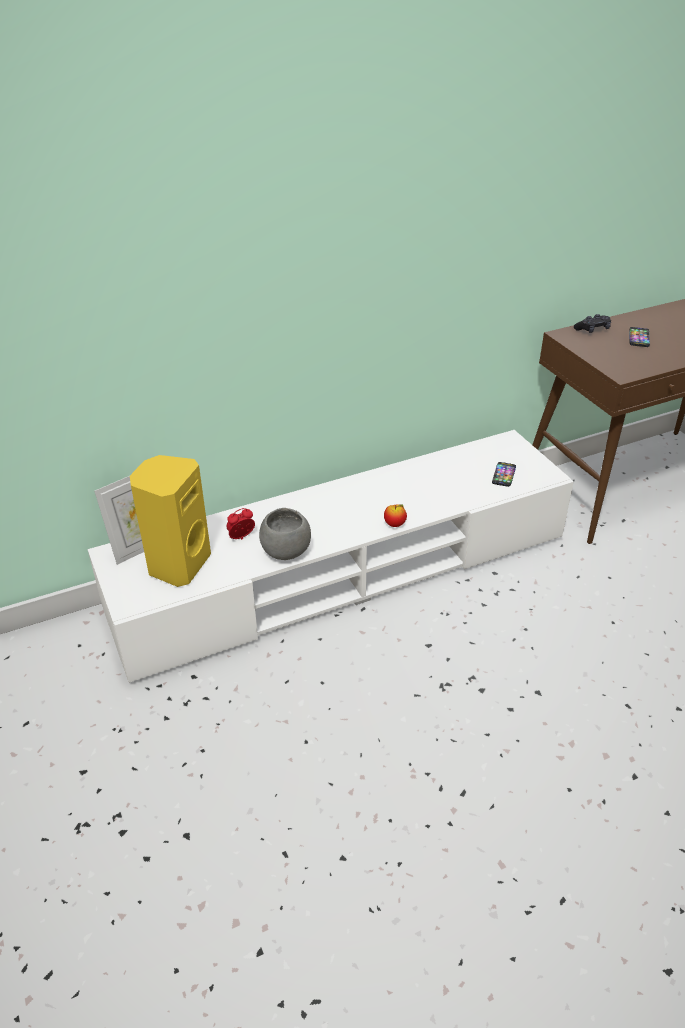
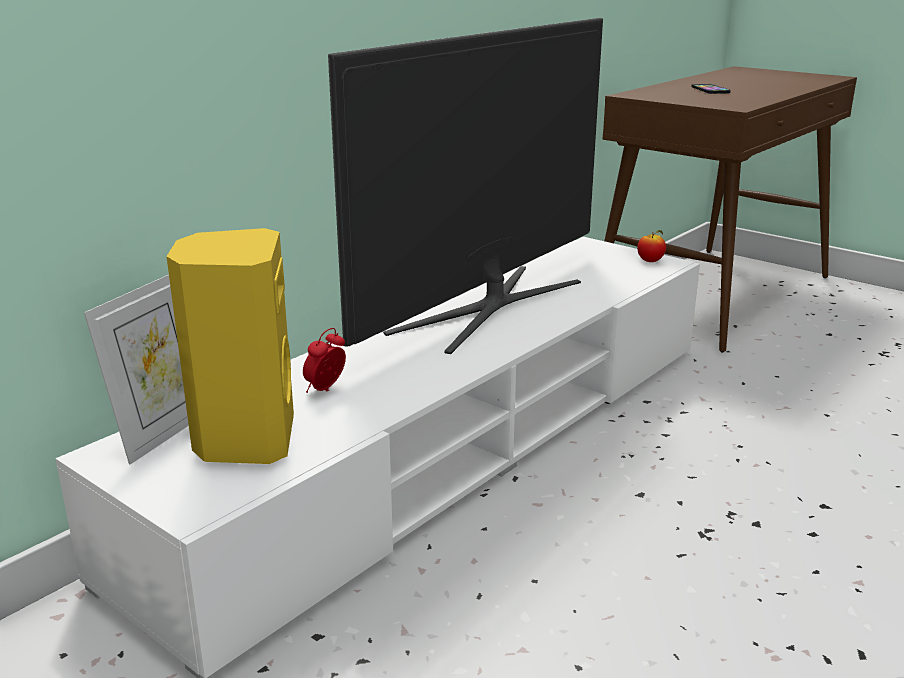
camera: 25 degrees left, 15 degrees down
grey bowl [259,508,311,560] -> none
apple [384,504,407,527] -> apple moved to [637,230,666,262]
phone [492,462,516,487] -> none
black game controller [574,314,611,333] -> none
none -> television [328,18,603,354]

